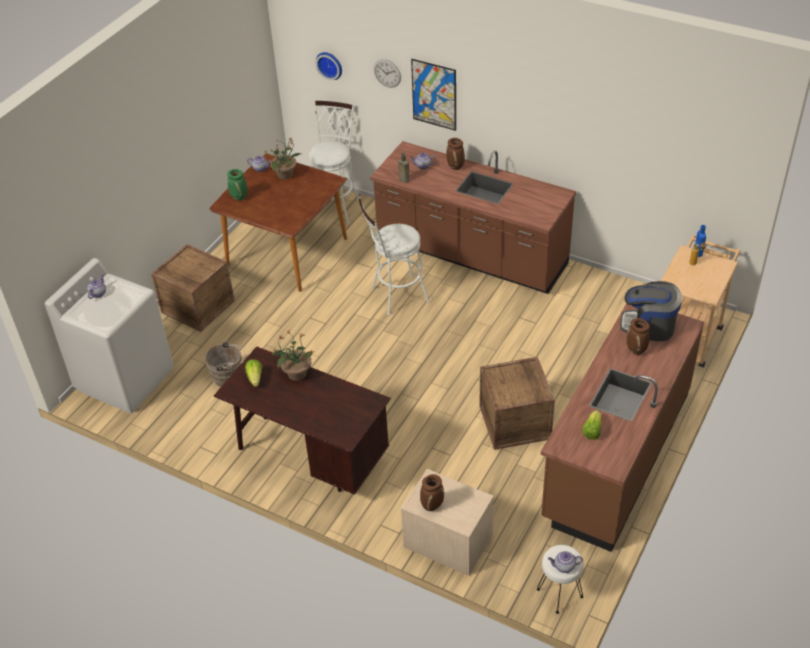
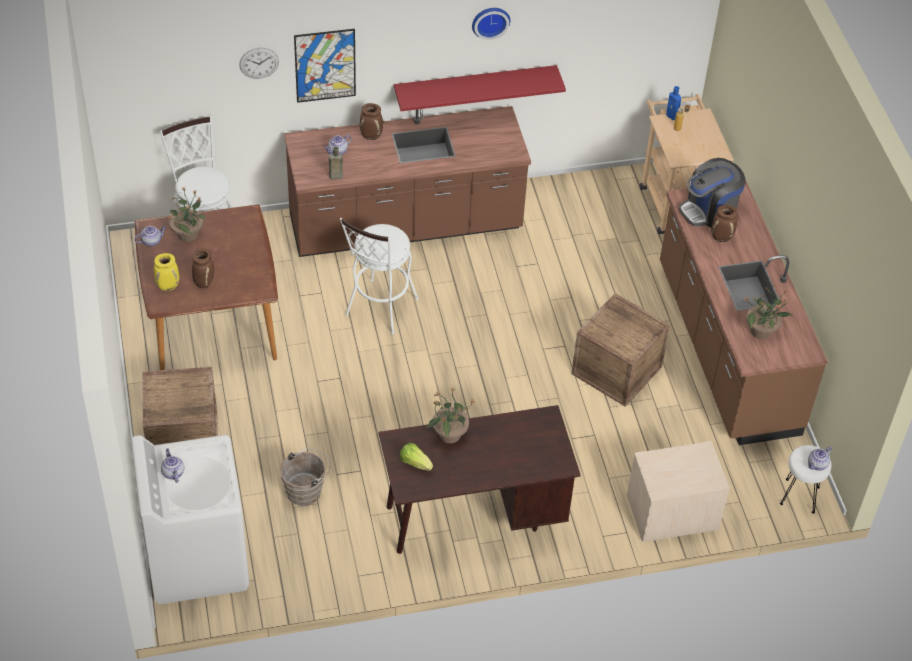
camera: 45 degrees left, 5 degrees up
green vase [227,169,247,200] -> yellow vase [154,253,179,291]
wall clock [316,52,342,80] -> wall clock moved to [472,8,510,40]
brown vase [420,474,444,511] -> brown vase moved to [192,248,214,288]
lettuce [582,410,601,440] -> potted plant [743,288,793,339]
none -> red shelf [394,65,566,111]

